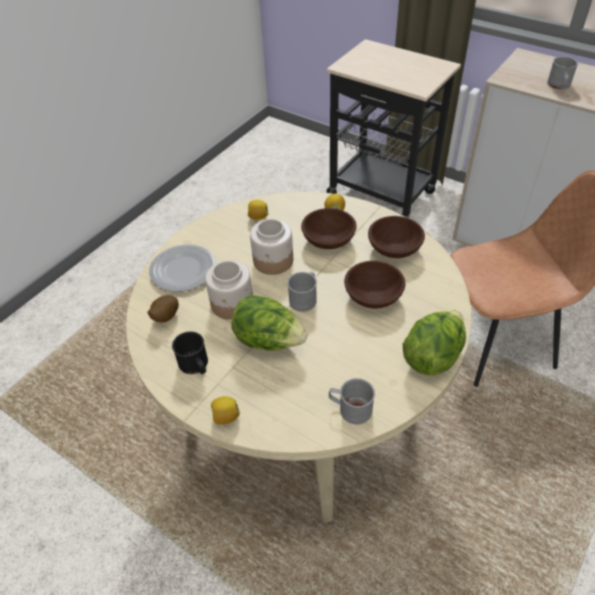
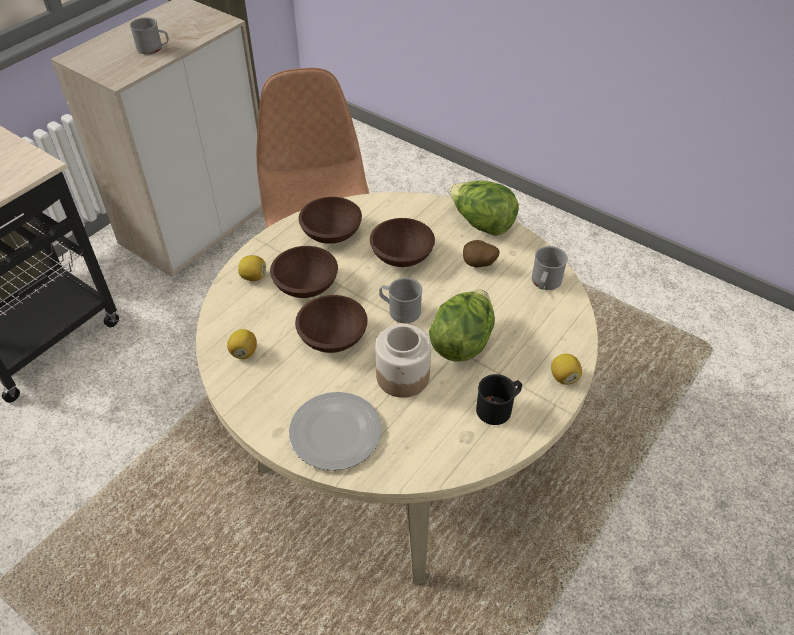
camera: 90 degrees left, 0 degrees up
potato [148,295,179,323] -> potato moved to [463,240,500,267]
jar [250,219,293,275] -> brown bowl [295,295,368,353]

